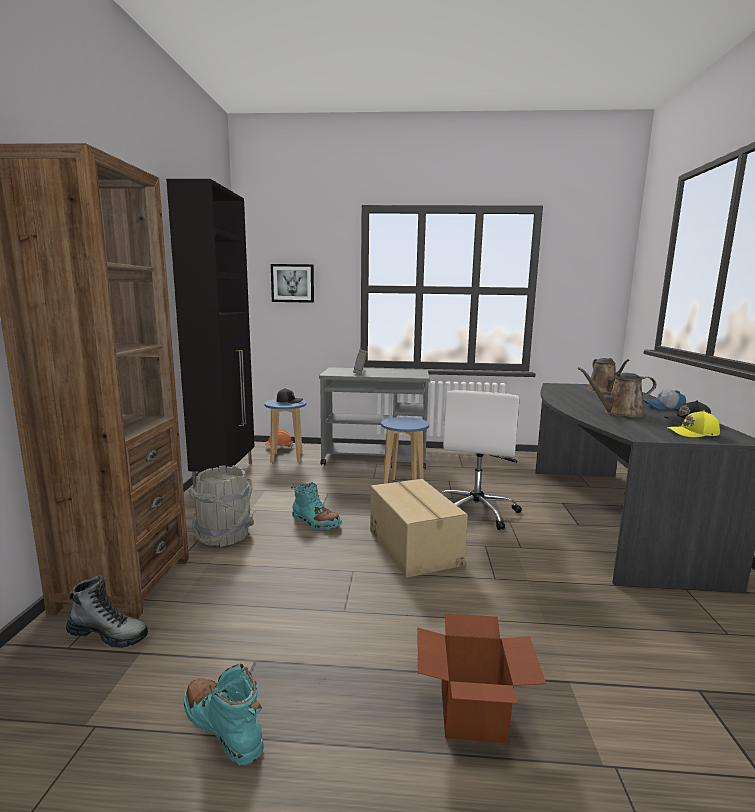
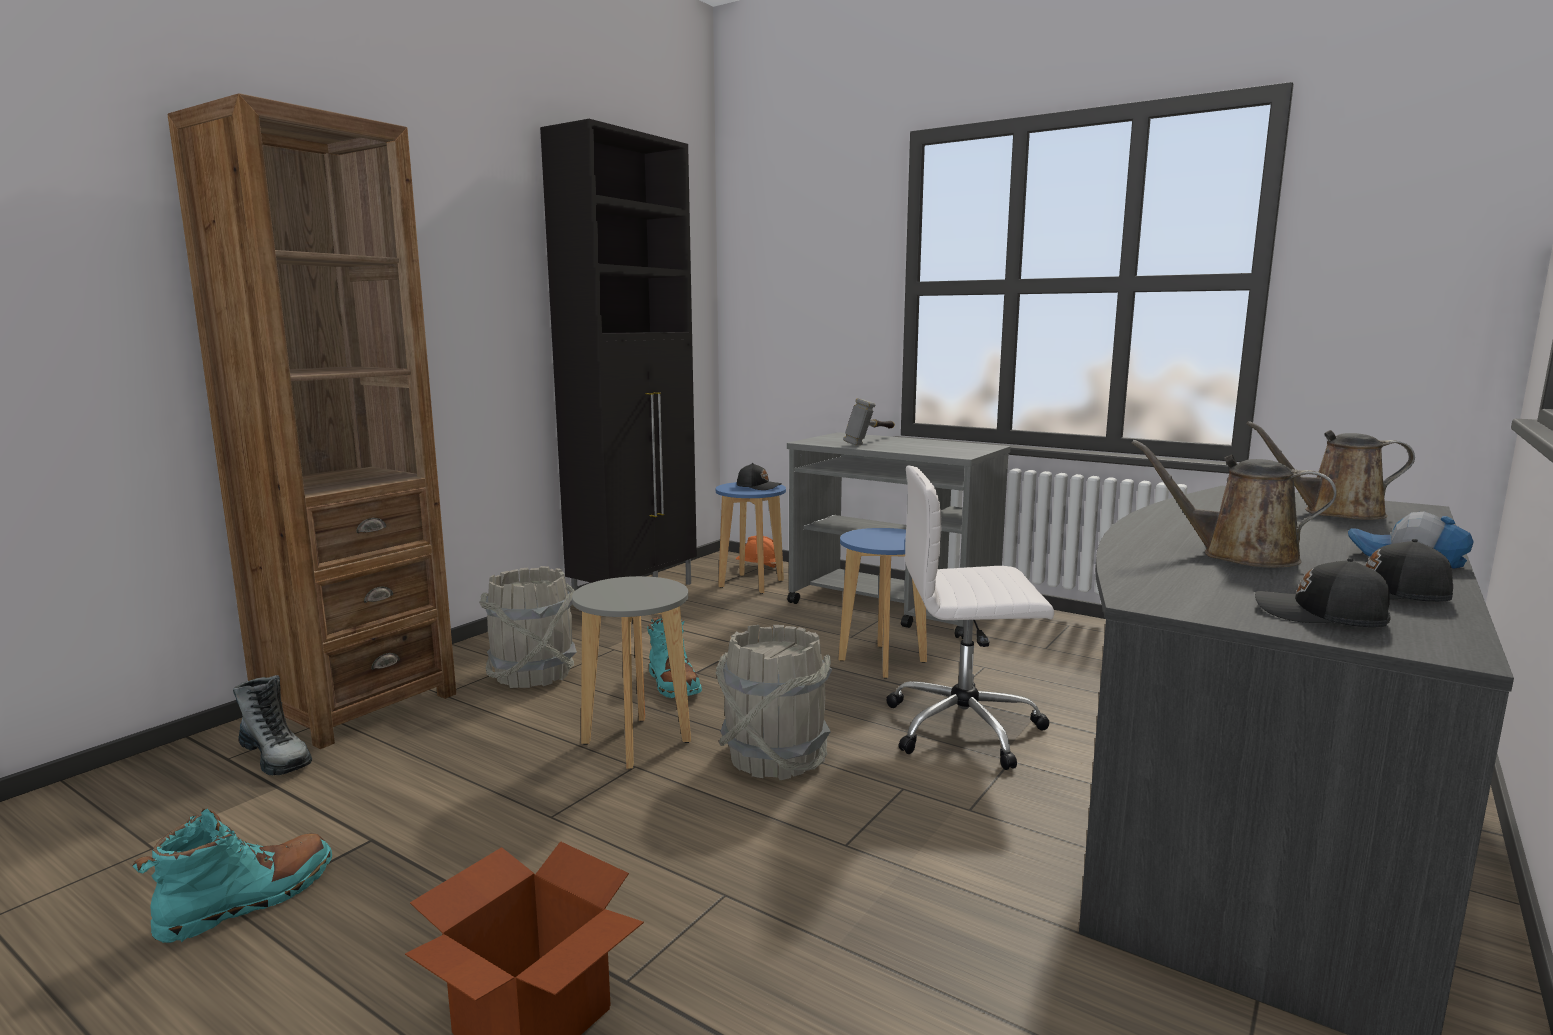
camera: 30 degrees right, 0 degrees up
turquoise boot [183,664,264,765] -> turquoise boot turned 60 degrees clockwise [133,809,332,943]
picture [271,264,314,303] -> none
cardboard box [370,479,468,578] -> grey bucket [715,625,832,780]
white office chair [441,390,522,530] -> white office chair turned 45 degrees clockwise [886,465,1054,770]
brown watering can [587,358,629,393] -> brown watering can turned 75 degrees clockwise [1247,421,1415,520]
yellow cap [667,410,720,437] -> black cap [1255,558,1391,627]
none -> grey stool [572,576,691,769]

